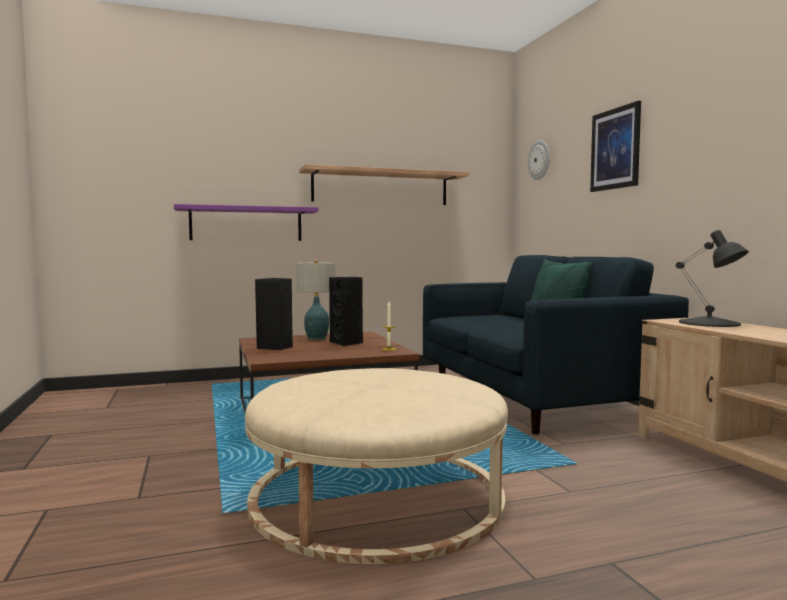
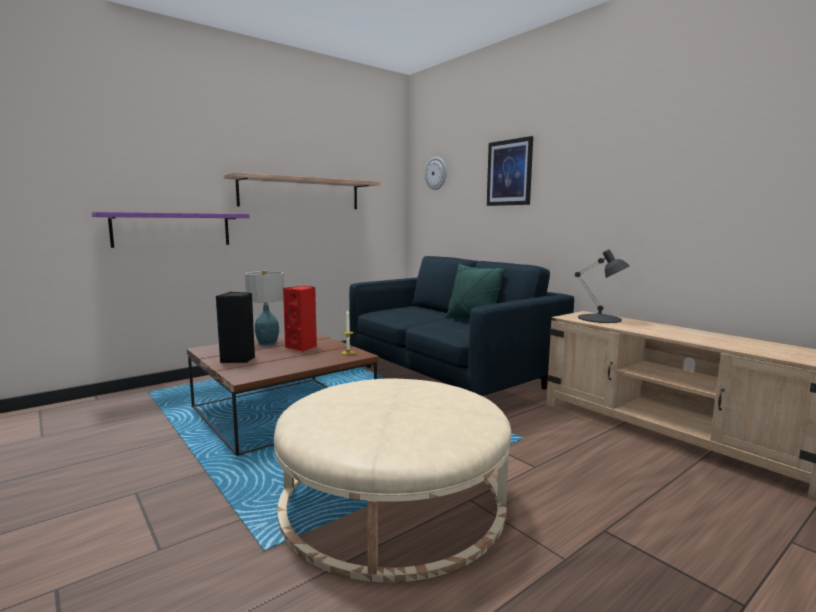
camera: 20 degrees left, 5 degrees up
black speaker [329,277,363,346] -> red speaker [283,286,317,352]

